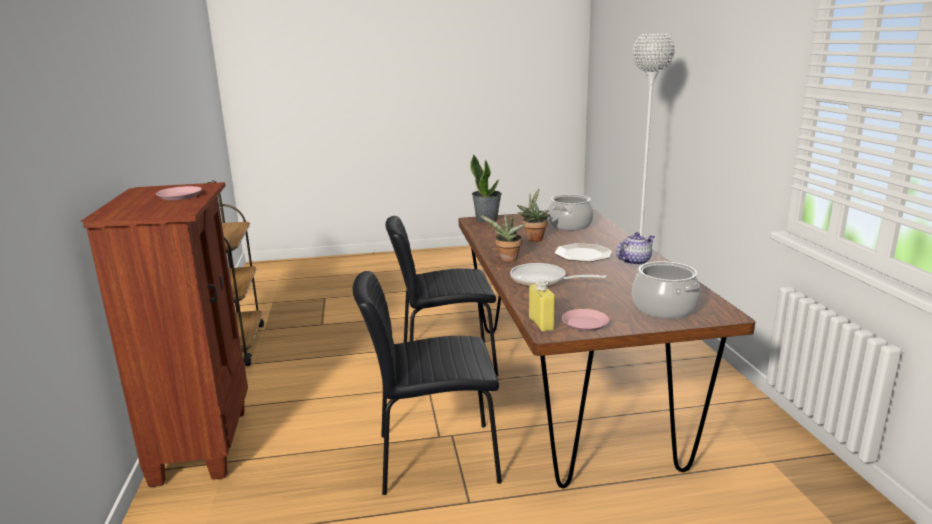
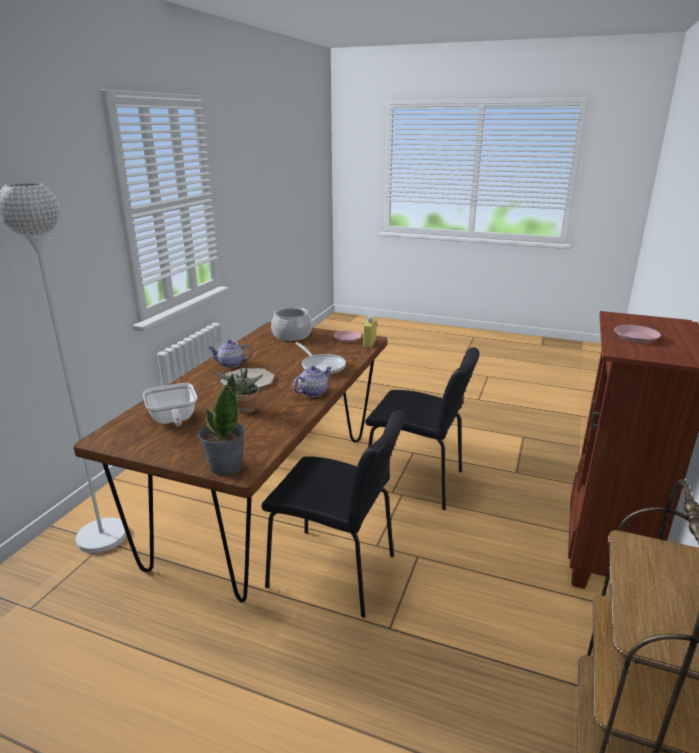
camera: 150 degrees left, 5 degrees up
potted plant [480,214,526,262] -> teapot [293,366,332,397]
cooking pot [547,194,593,231] -> frying pan [143,383,197,426]

